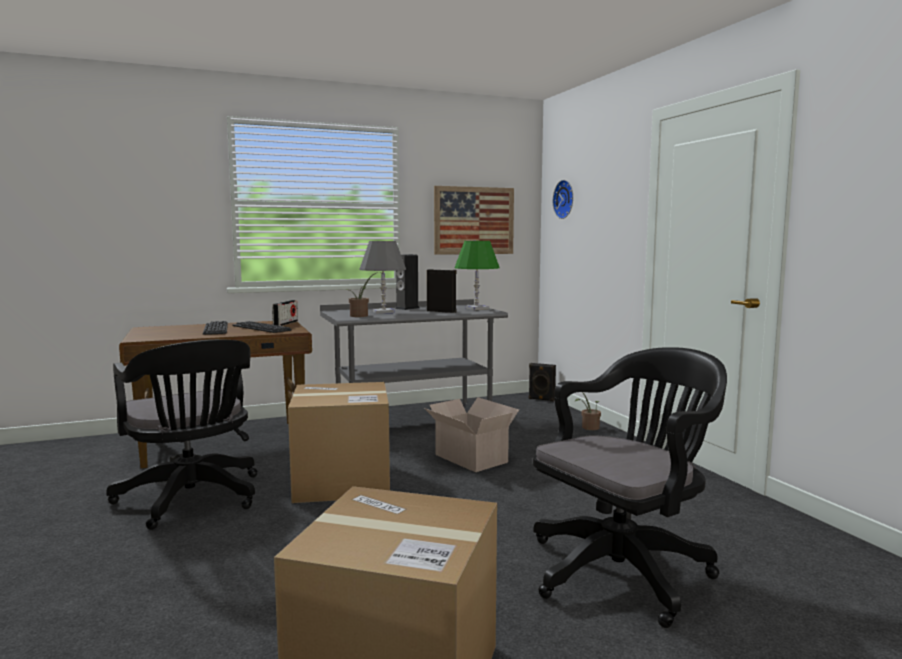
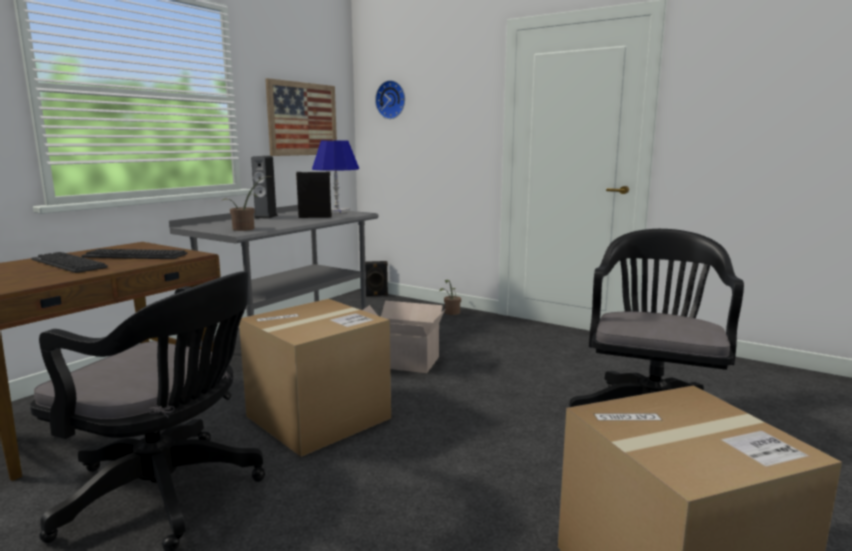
camera: 35 degrees left, 5 degrees up
radio [272,300,298,326] -> none
grey table lamp [360,241,406,314] -> none
green table lamp [455,241,500,310] -> blue table lamp [312,140,359,213]

